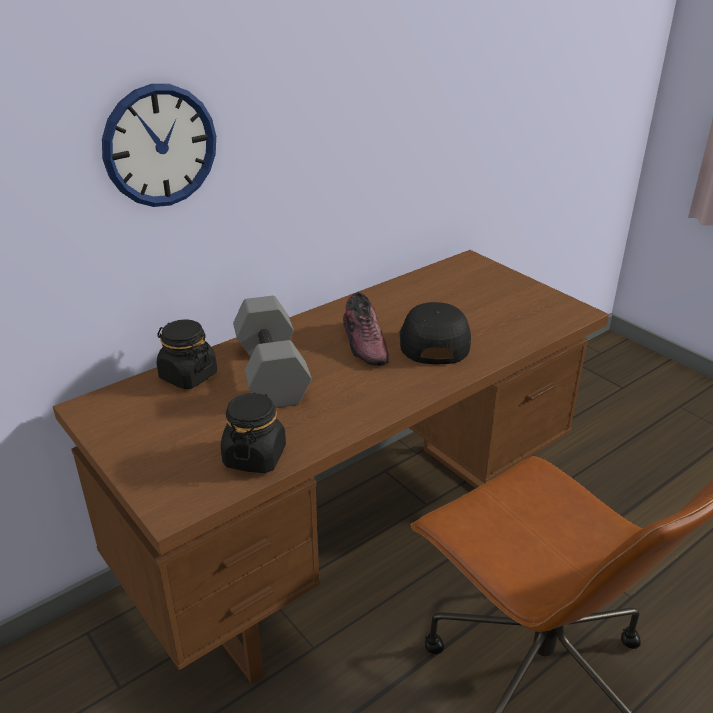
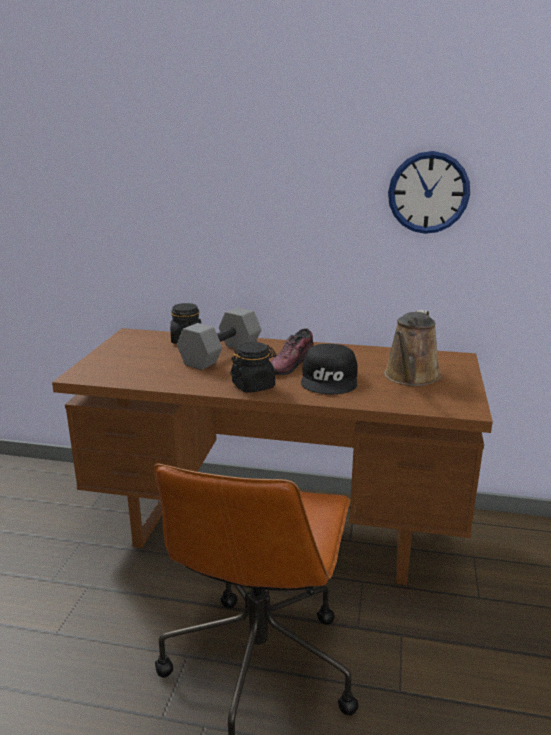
camera: 50 degrees right, 10 degrees down
wall clock [102,84,216,207] -> wall clock moved to [388,151,470,234]
black jar [221,392,286,473] -> black jar moved to [230,342,276,393]
black cap [400,302,471,364] -> black cap turned 135 degrees clockwise [301,344,358,394]
none -> brown watering can [384,310,441,386]

